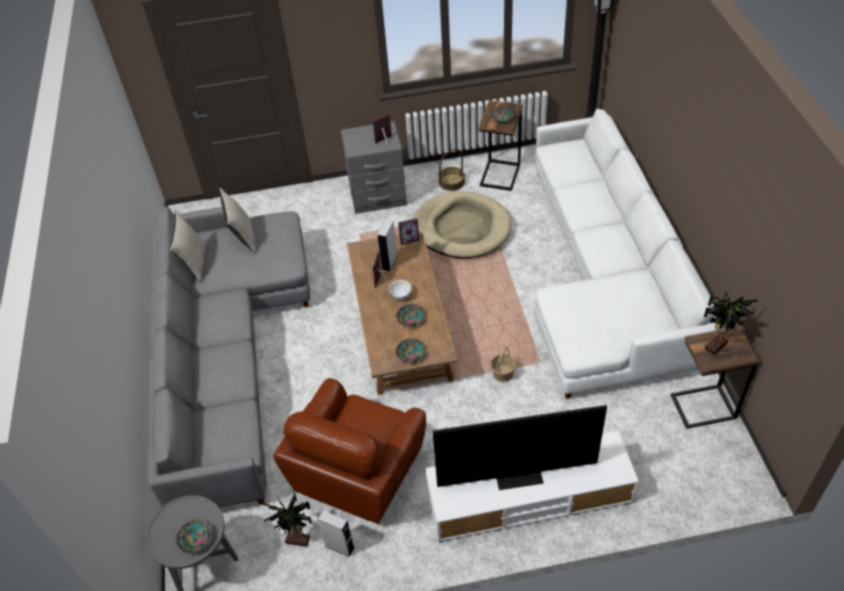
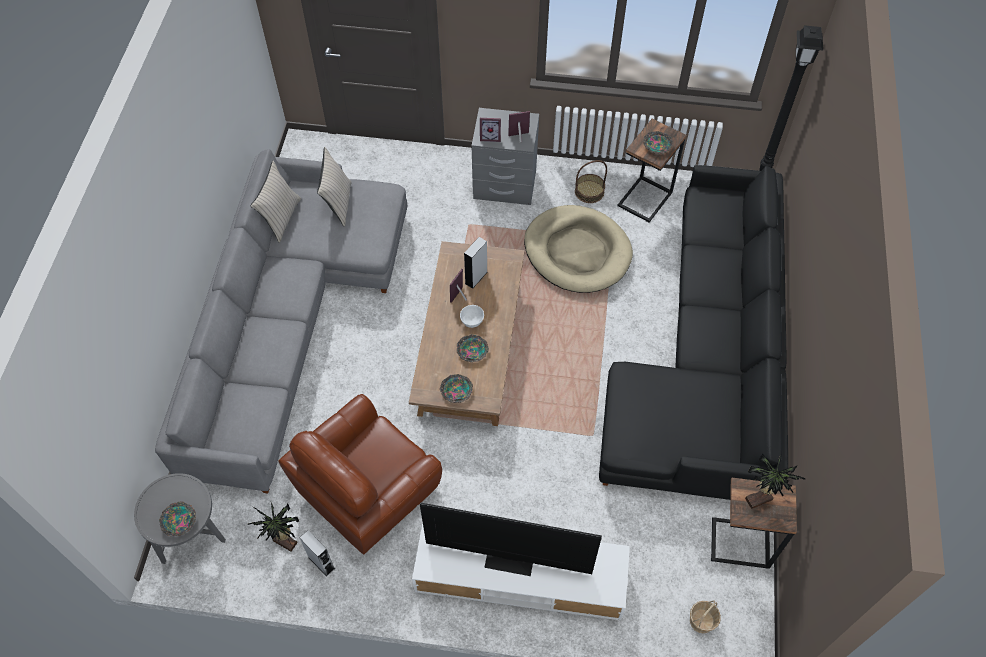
camera: 15 degrees right, 10 degrees up
picture frame [398,218,420,245] -> picture frame moved to [480,118,501,142]
basket [490,347,516,382] -> basket moved to [690,600,721,634]
white sofa [535,109,716,399] -> black sofa [599,165,788,500]

